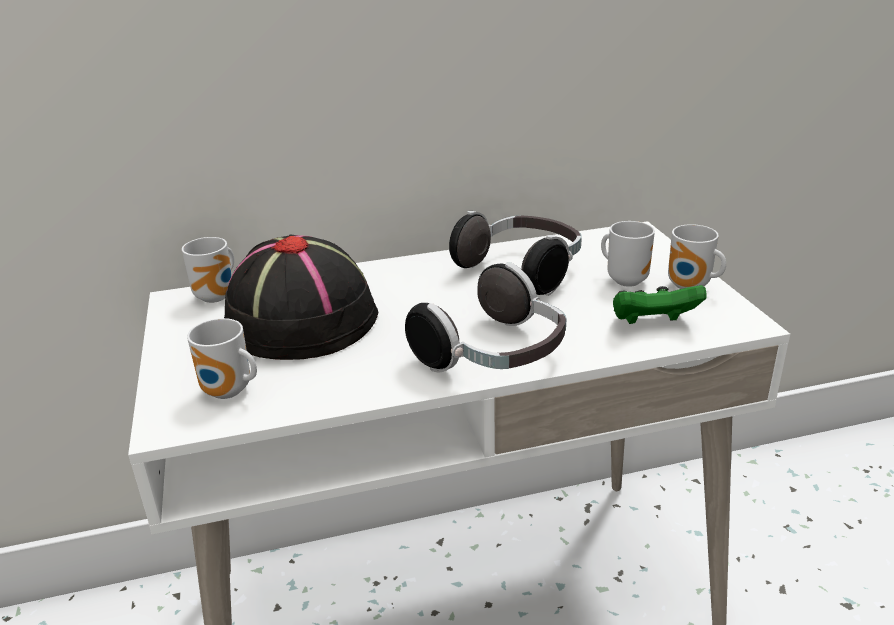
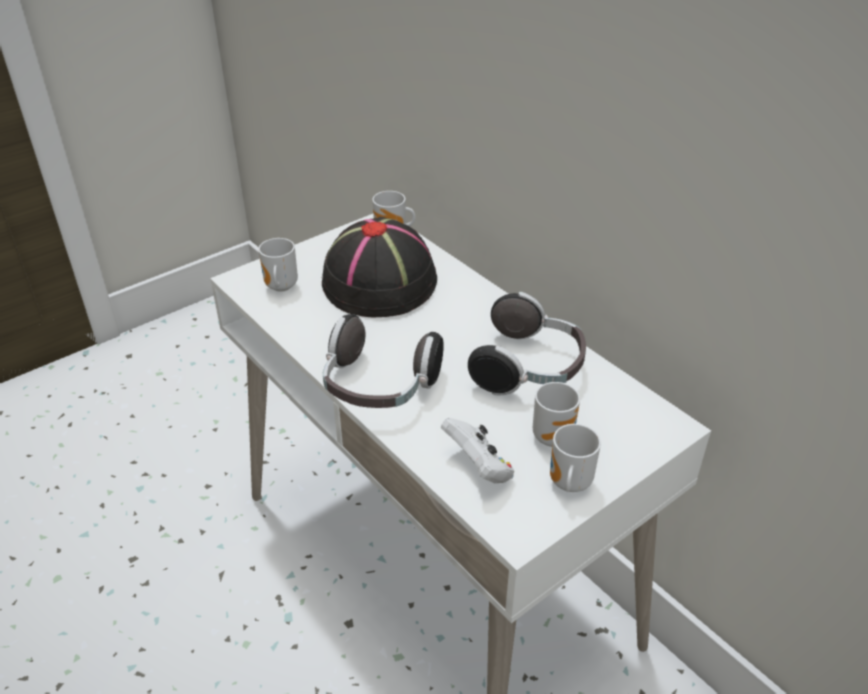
camera: 65 degrees right, 10 degrees up
green game controller [613,285,707,324] -> white game controller [441,418,514,483]

